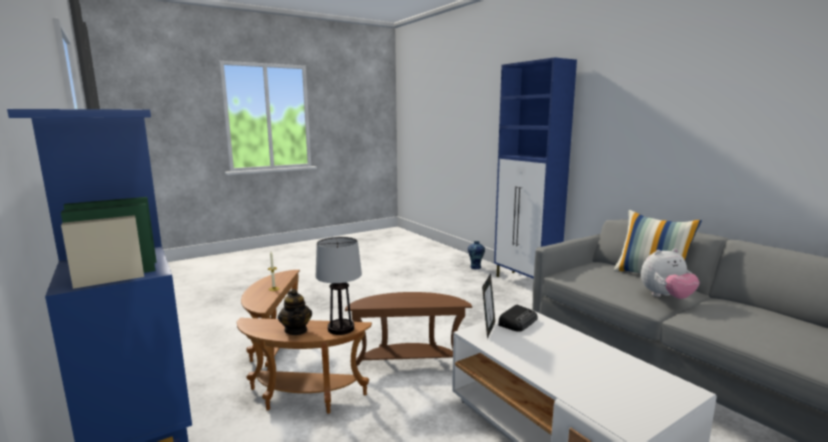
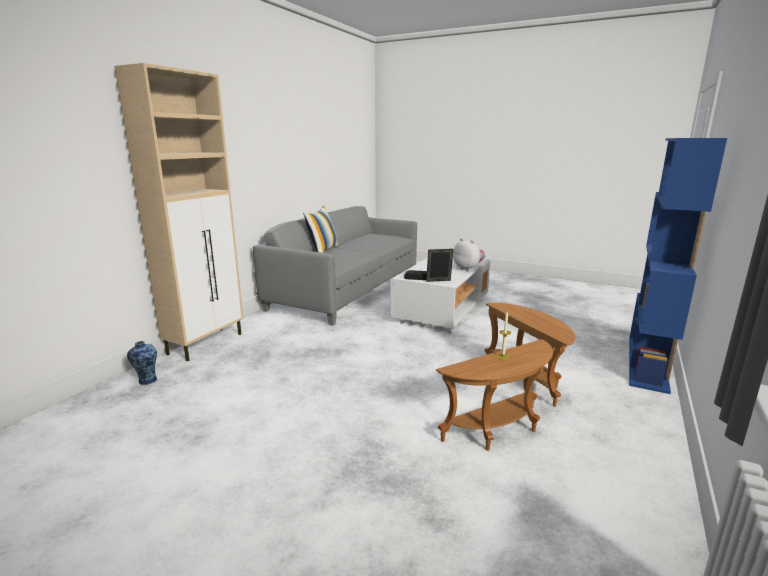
camera: 120 degrees left, 5 degrees up
teapot [278,289,312,335] -> none
table lamp [316,237,362,335] -> none
brown side table [345,292,472,368] -> none
blue cabinet [494,57,577,279] -> beige cabinet [114,63,243,361]
plush toy [641,249,700,299] -> plush toy moved to [453,238,485,271]

